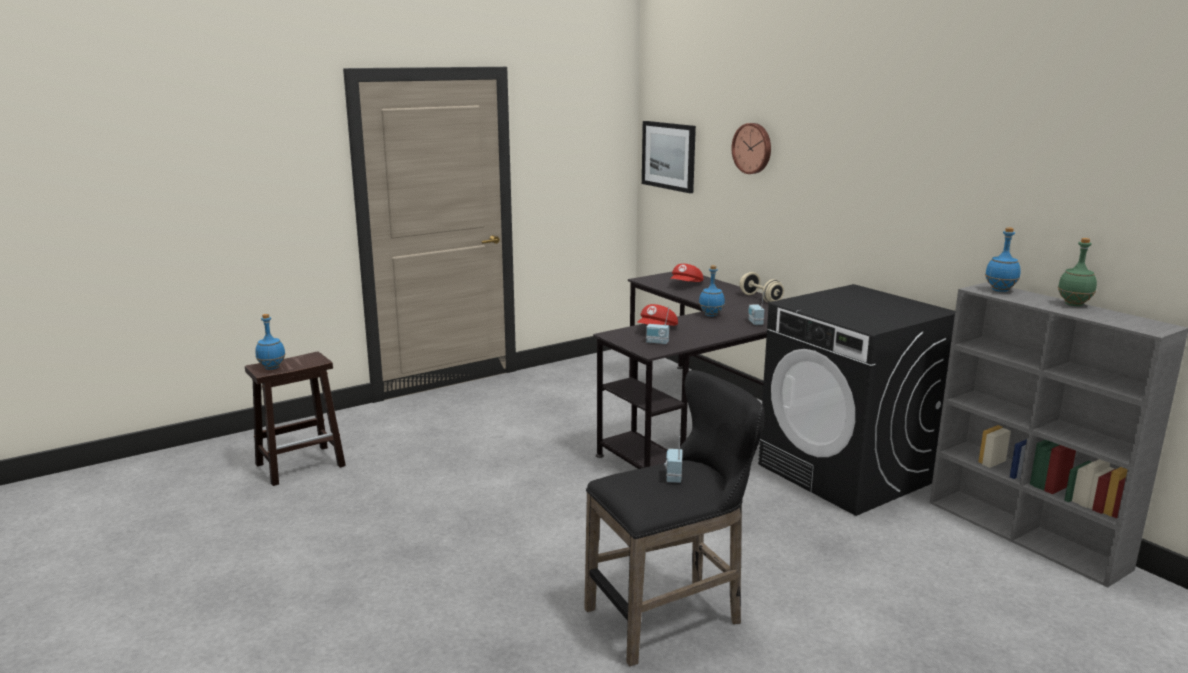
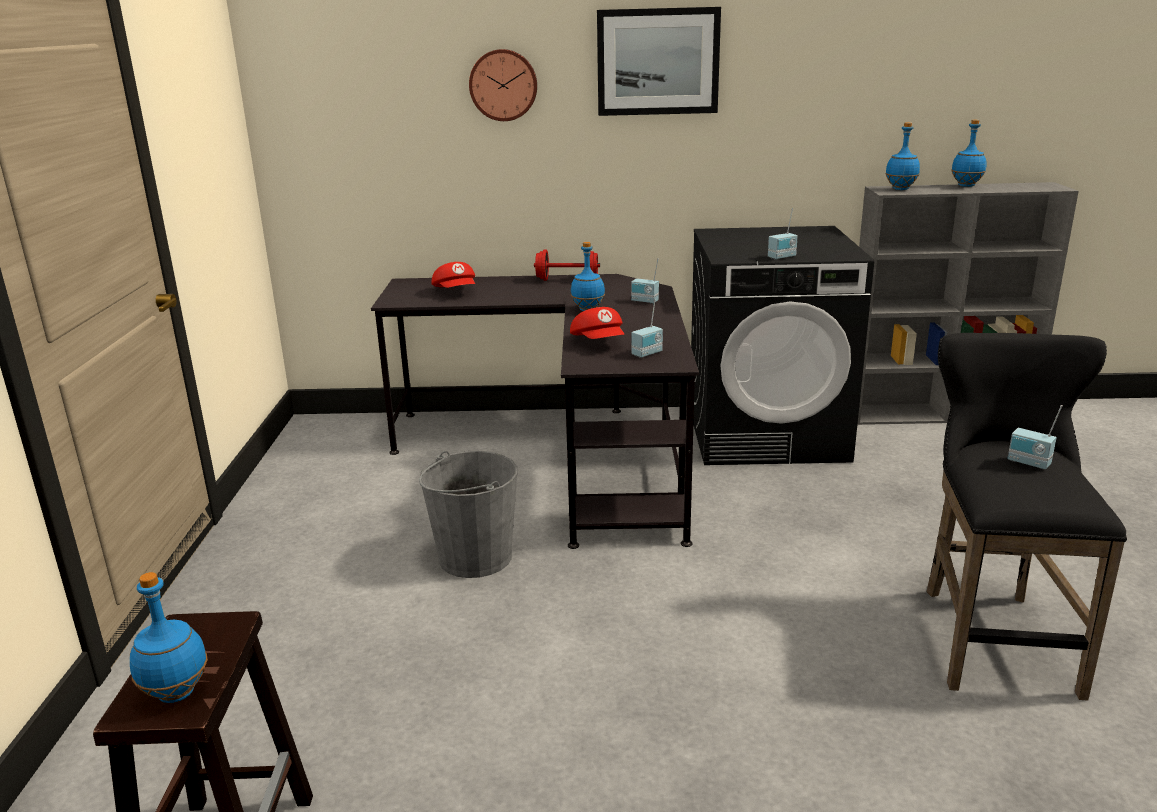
camera: 55 degrees left, 5 degrees up
picture [642,121,696,193] -> picture moved to [597,7,721,116]
beige dumbbell [739,272,784,303] -> red dumbbell [534,250,600,281]
green bottle [1058,238,1097,306] -> blue bottle [952,120,987,187]
none -> grey bucket [419,451,517,578]
none -> radio [768,209,798,260]

